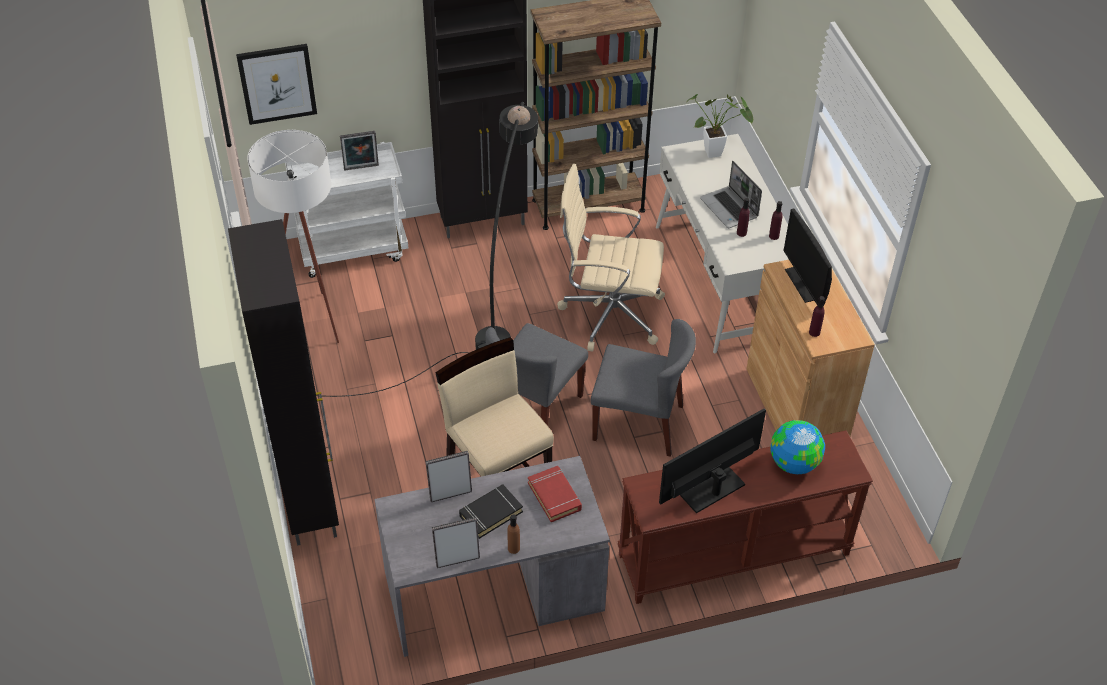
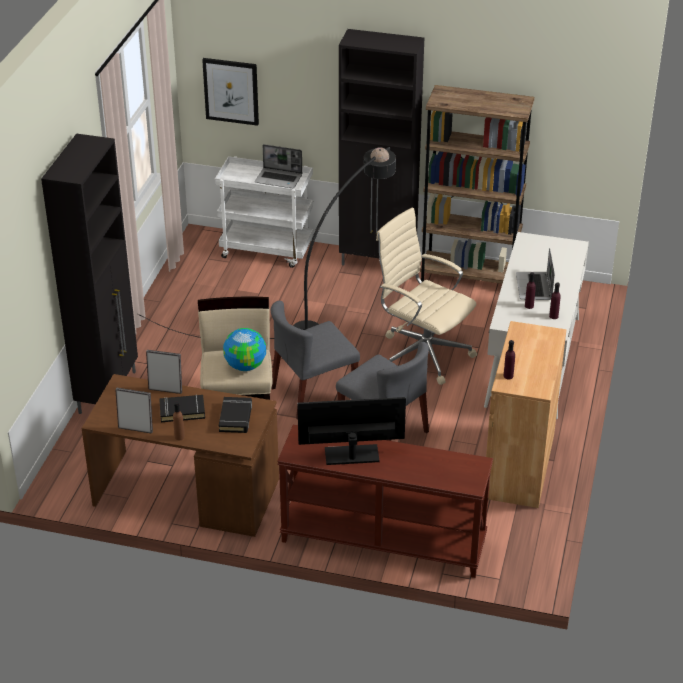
camera: 30 degrees right, 10 degrees down
white floor lamp [247,130,339,343] -> none
picture frame [340,131,379,171] -> laptop [255,144,302,188]
grey desk [375,456,610,657] -> brown desk [81,374,279,537]
red book [528,466,582,522] -> black book [219,397,252,433]
potted plant [689,94,753,158] -> none
globe [770,420,825,474] -> globe moved to [223,328,266,371]
monitor [783,209,832,307] -> none

